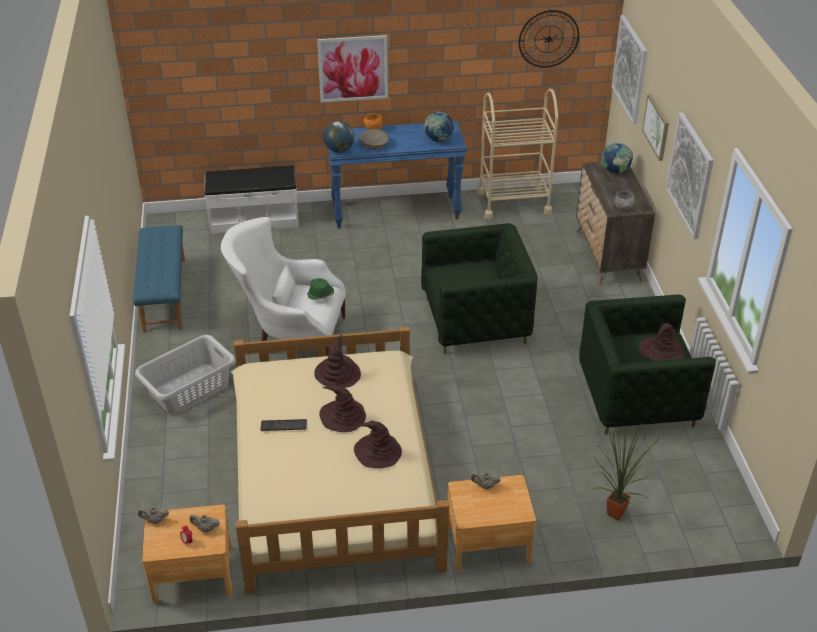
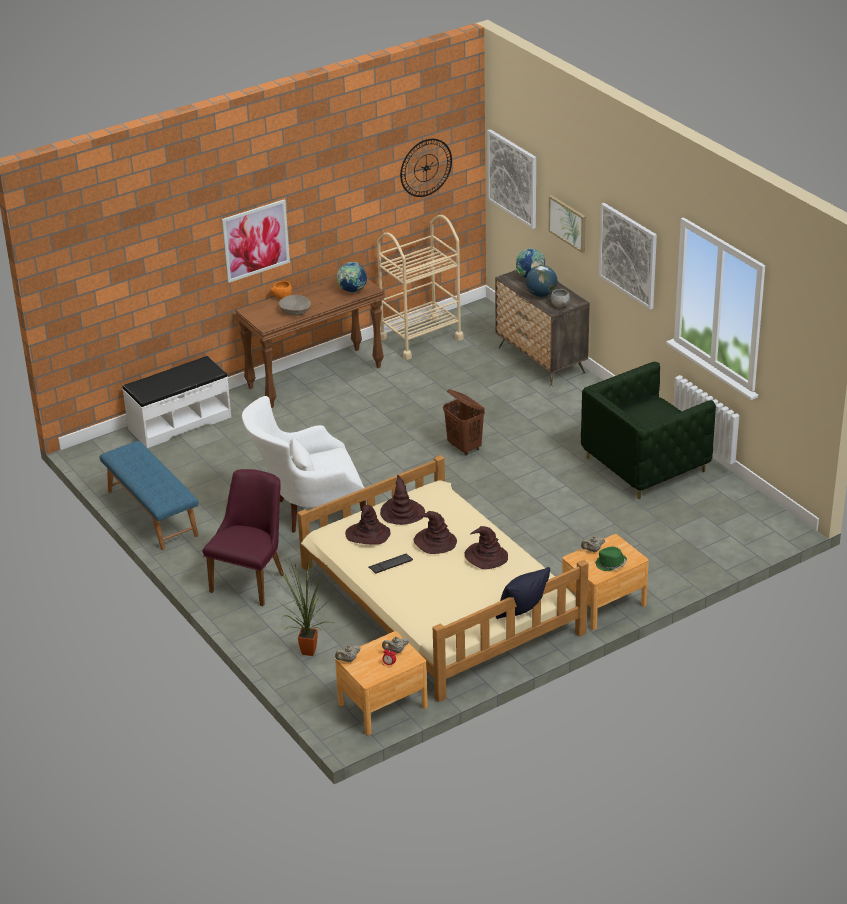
camera: 25 degrees left, 5 degrees down
grey laundry basket [135,335,236,414] -> purple chair [202,469,284,606]
green hat [307,278,334,300] -> green hat moved to [595,547,627,571]
globe [323,121,354,153] -> globe moved to [526,265,558,297]
blue console table [328,121,466,229] -> brown console table [235,276,384,408]
green armchair [421,223,538,354] -> brown laundry basket [443,389,485,456]
potted plant [592,422,659,520] -> potted plant moved to [276,555,335,656]
brown hat [639,323,685,361] -> brown hat moved to [345,505,390,545]
none -> black pillow [496,567,550,619]

